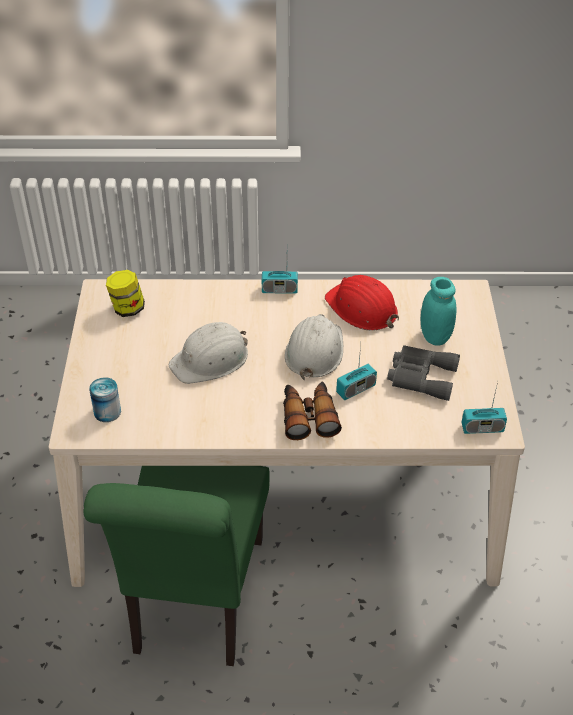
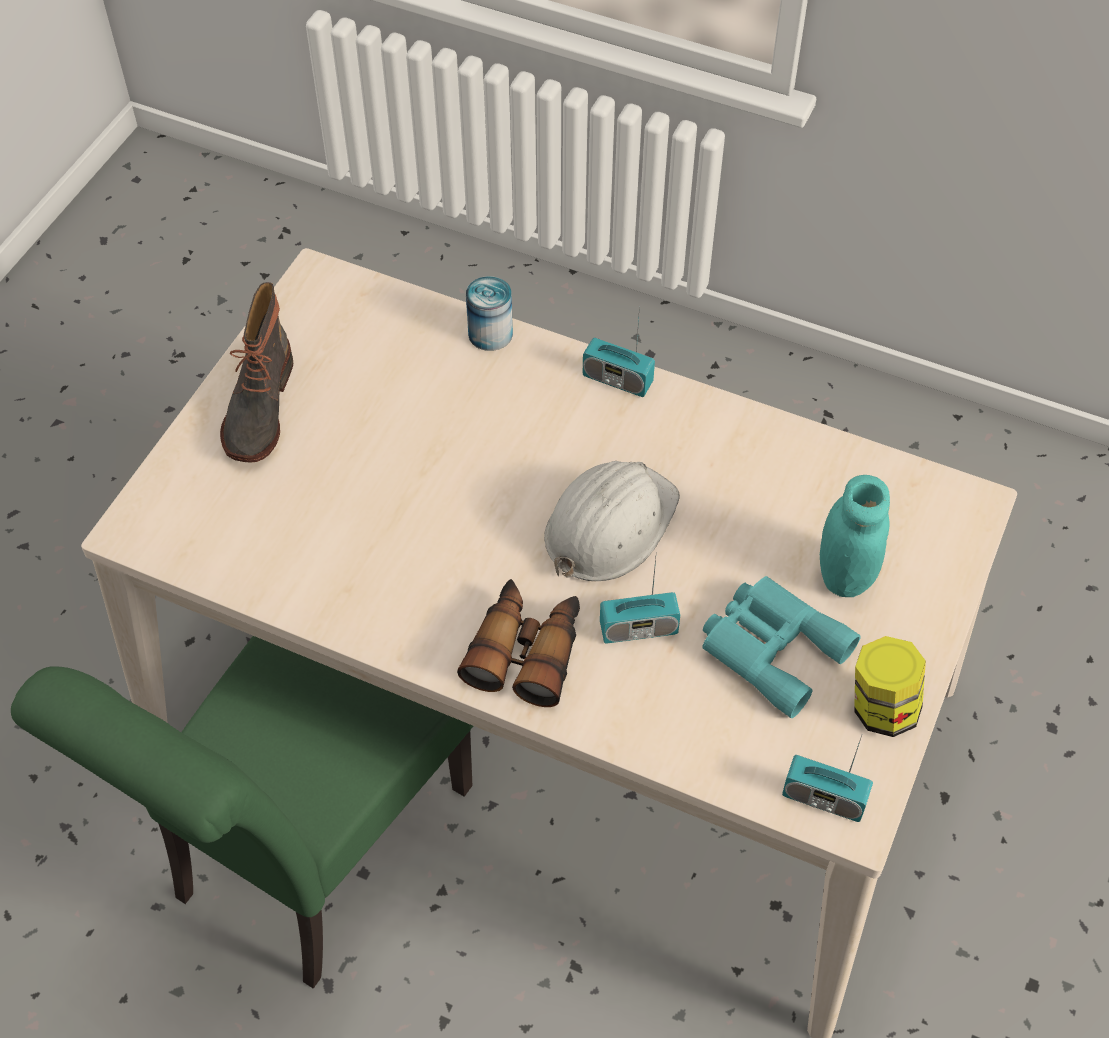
camera: 25 degrees right, 10 degrees up
can [89,377,121,422] -> can moved to [466,276,513,351]
jar [106,270,145,317] -> jar moved to [854,636,926,737]
white hard hat [169,322,248,384] -> none
red hard hat [325,275,399,330] -> none
grey binoculars [387,345,460,401] -> turquoise binoculars [702,576,861,718]
none -> boot [220,282,293,462]

